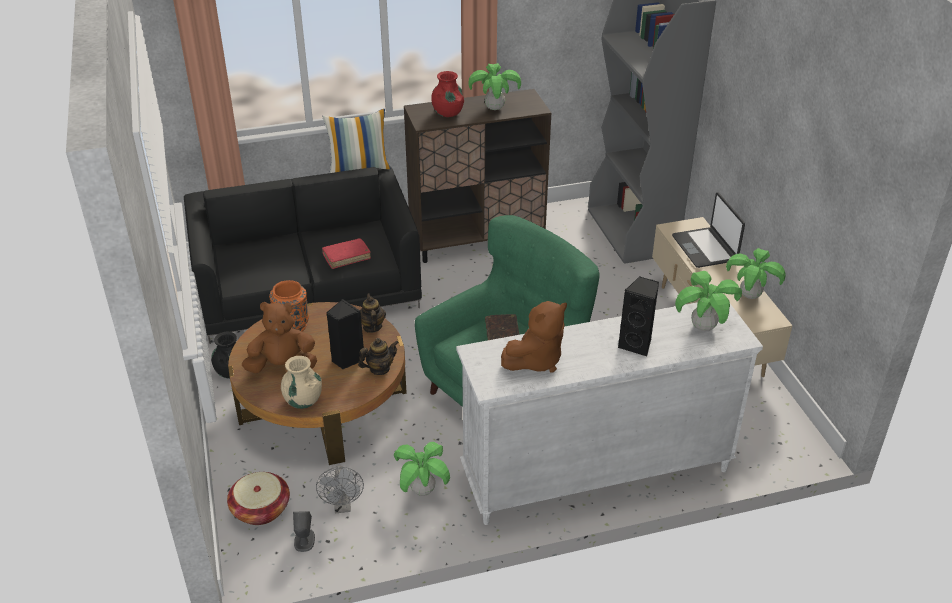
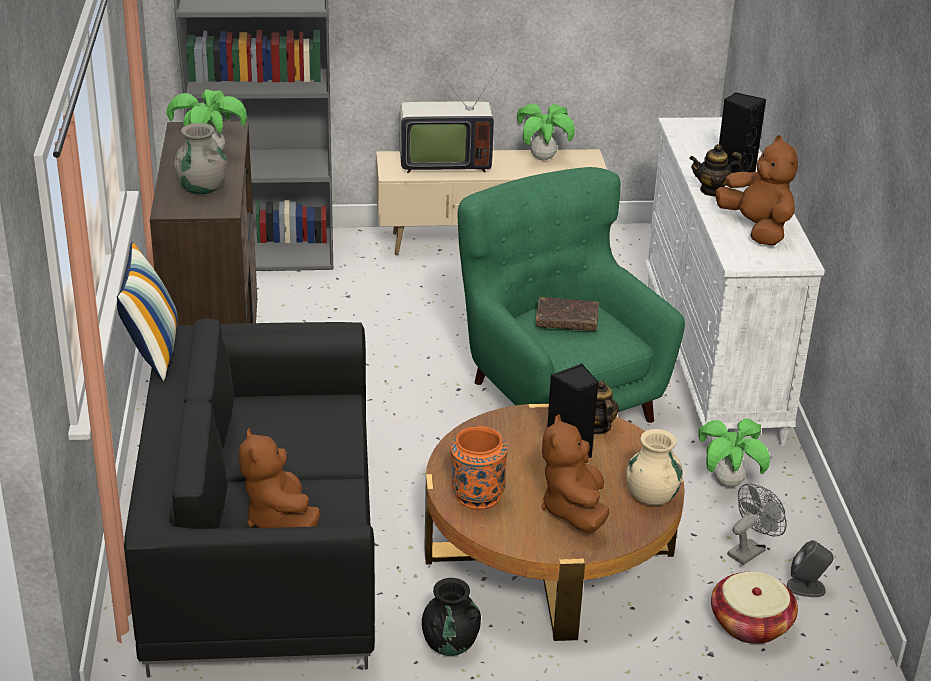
camera: 80 degrees left, 5 degrees down
grey fan [316,465,364,513] -> grey fan turned 45 degrees counterclockwise [728,483,787,565]
red book [322,238,371,269] -> none
teapot [360,293,386,333] -> teapot moved to [689,144,743,196]
red vase [431,71,464,117] -> grey vase [174,123,228,194]
laptop [672,192,745,268] -> television [400,67,498,173]
potted plant [675,271,742,331] -> none
none -> brown plush toy [239,429,321,528]

